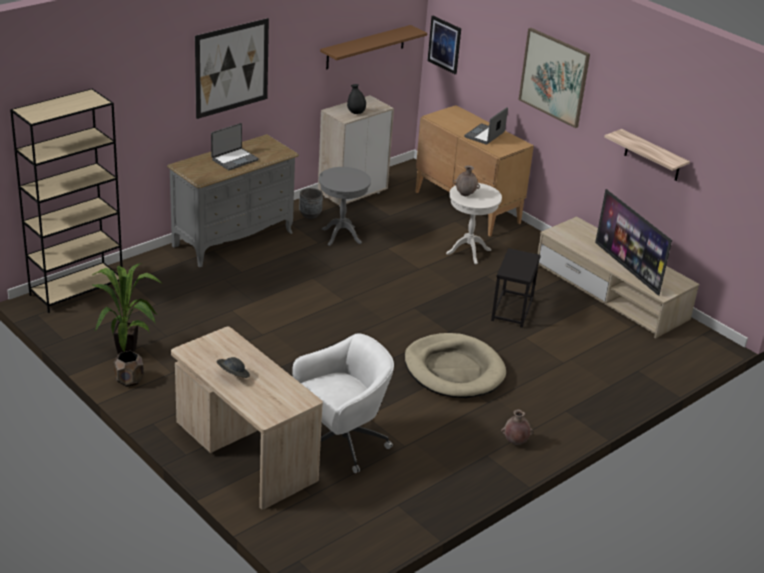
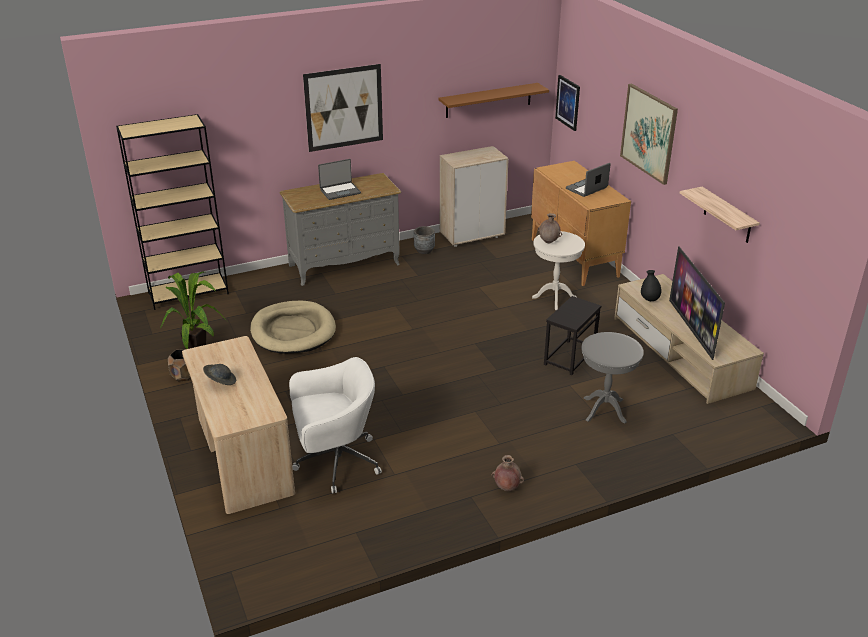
camera: 20 degrees right, 0 degrees up
grey side table [319,167,371,246] -> grey side table moved to [581,332,644,424]
black vase [347,84,366,114] -> black vase moved to [641,270,661,301]
beige dog bed [405,333,506,398] -> beige dog bed moved to [250,301,336,354]

